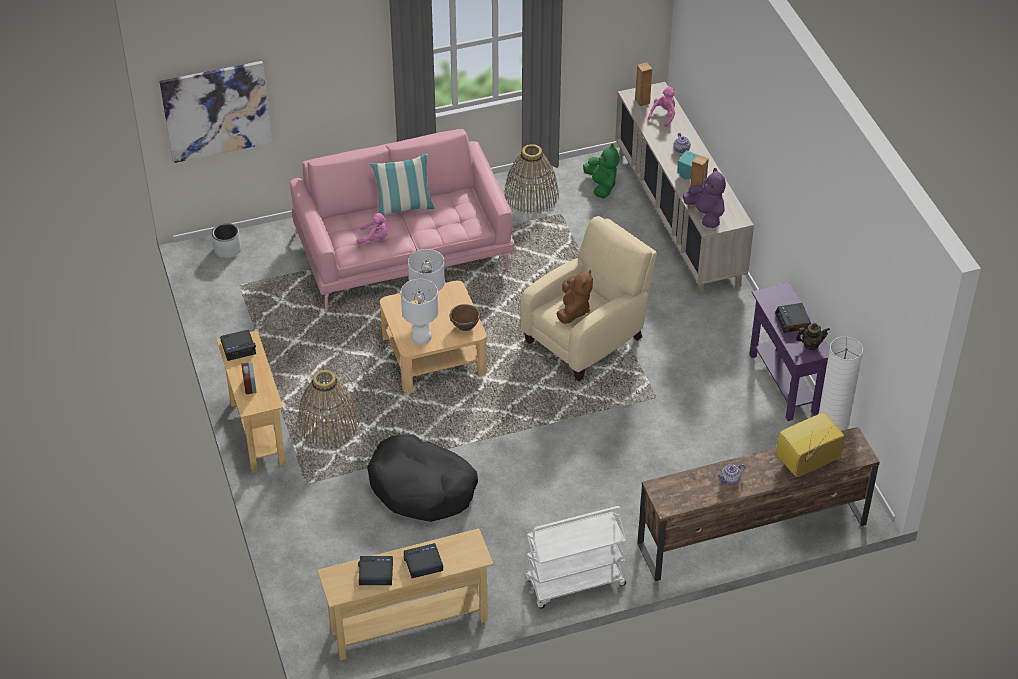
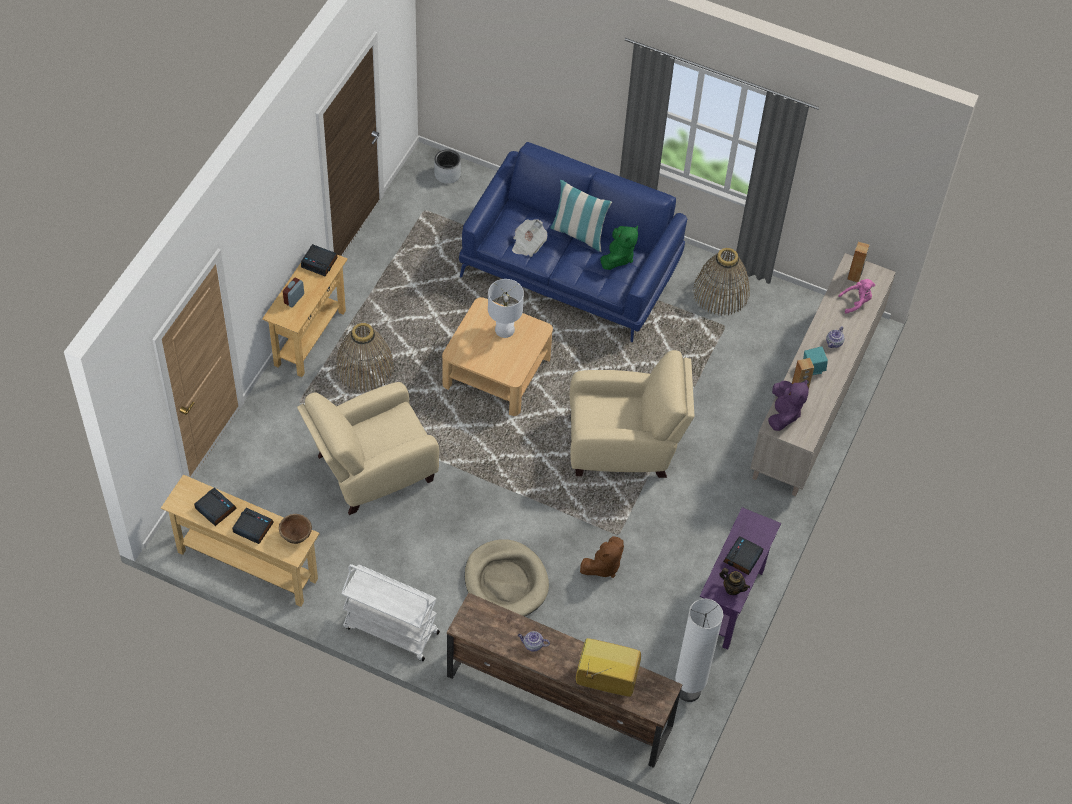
camera: 40 degrees right, 10 degrees up
picture [160,61,272,163] -> none
pink sofa [290,129,515,311] -> blue sofa [459,142,687,342]
pink plush toy [357,213,388,245] -> newspaper [512,219,547,257]
black dog bed [367,434,478,522] -> beige armchair [297,382,439,515]
white table lamp [401,279,438,345] -> none
brown bowl [450,304,481,331] -> brown bowl moved to [279,514,312,544]
brown plush toy [557,269,593,324] -> brown plush toy moved to [580,536,624,578]
green plush toy [583,144,619,198] -> green plush toy moved to [600,225,638,270]
none -> beige dog bed [465,539,549,617]

